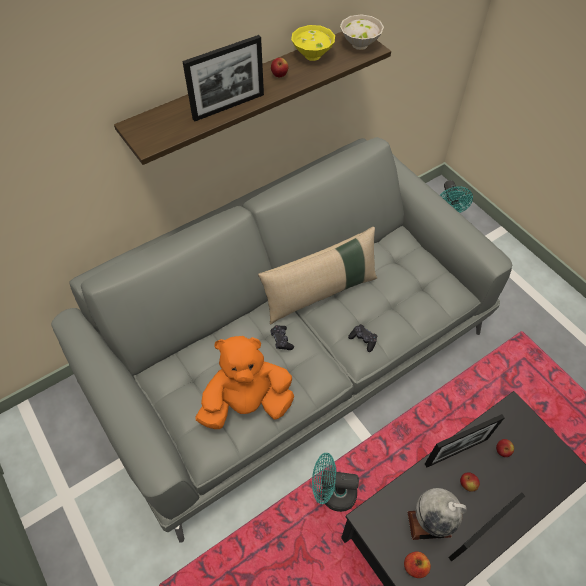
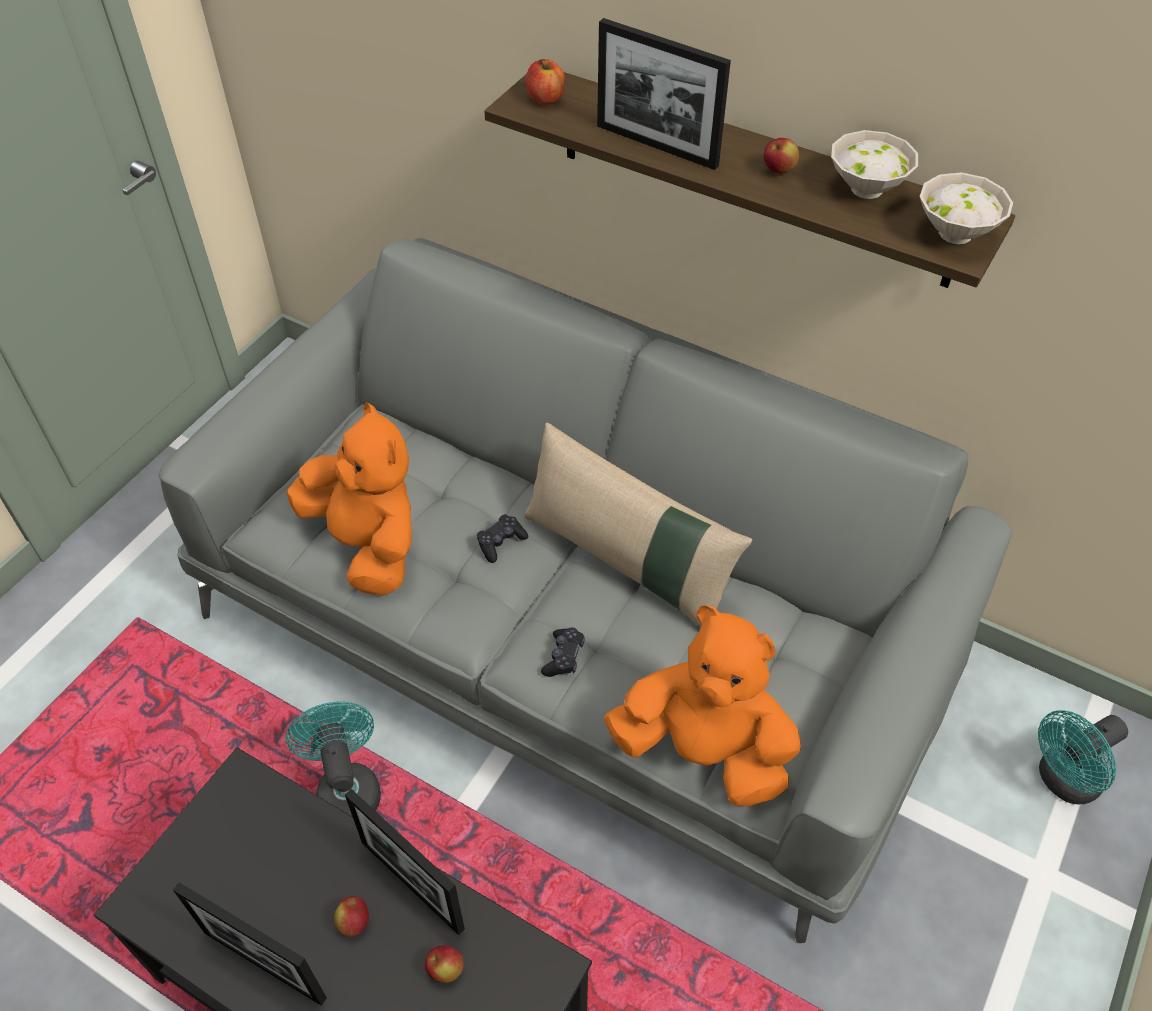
camera: 65 degrees right, 5 degrees down
yellow bowl [291,25,335,61] -> white bowl [831,130,918,199]
apple [404,551,431,578] -> apple moved to [526,59,565,105]
globe [407,488,467,540] -> none
none -> orange plush toy [604,606,801,807]

